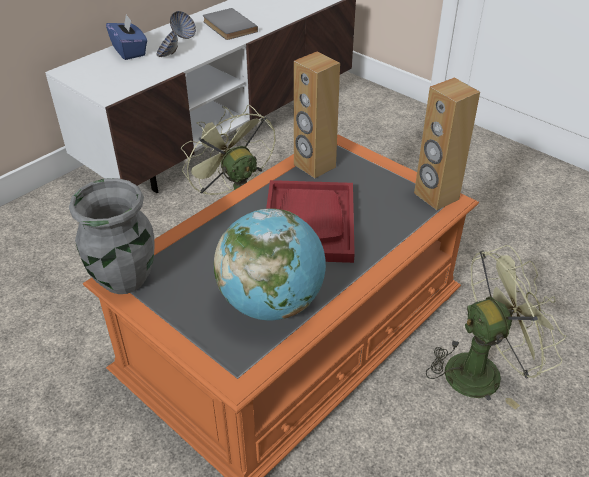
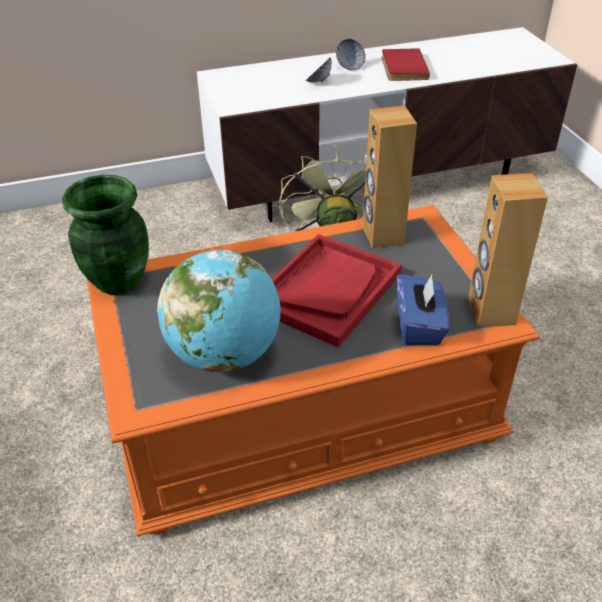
camera: 30 degrees right, 0 degrees up
grey vase [69,178,155,294] -> green vase [62,175,149,295]
blue tissue box [106,14,147,60] -> blue tissue box moved to [397,273,450,345]
grey book [203,8,258,40] -> red book [382,48,430,81]
green fan [426,245,566,410] -> none

